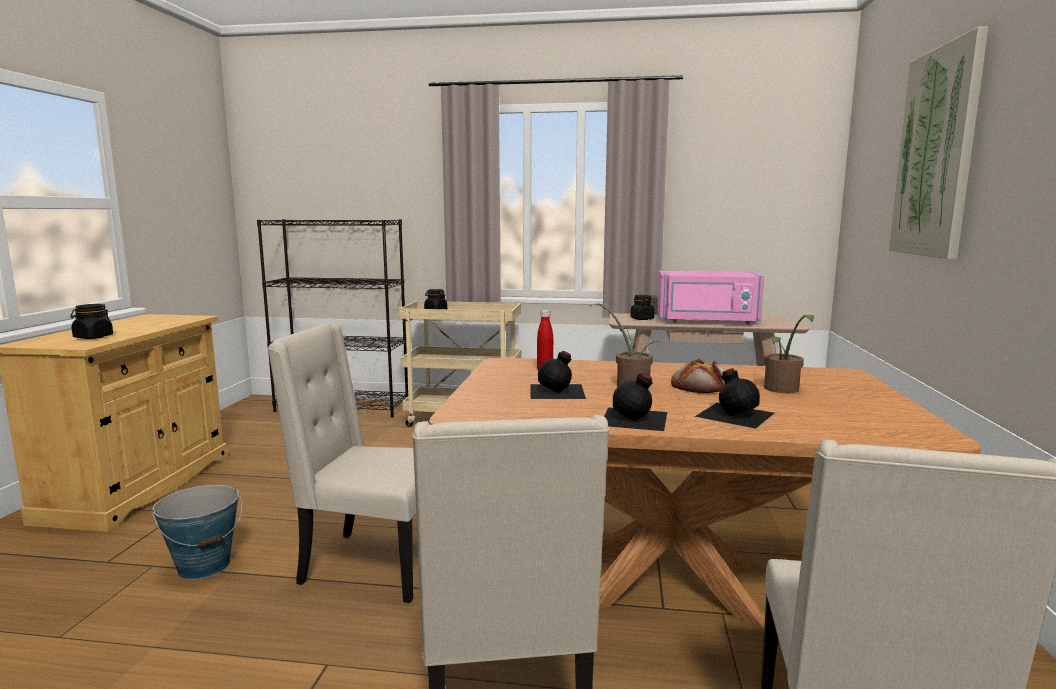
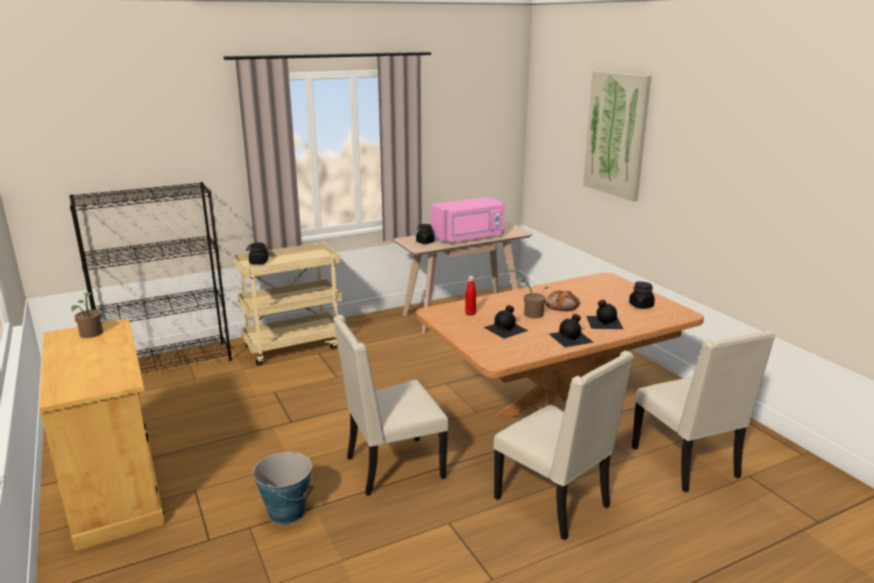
camera: 35 degrees left, 10 degrees up
black jar [70,304,113,339] -> black jar moved to [629,281,655,309]
potted plant [764,315,814,393] -> potted plant moved to [71,292,103,338]

